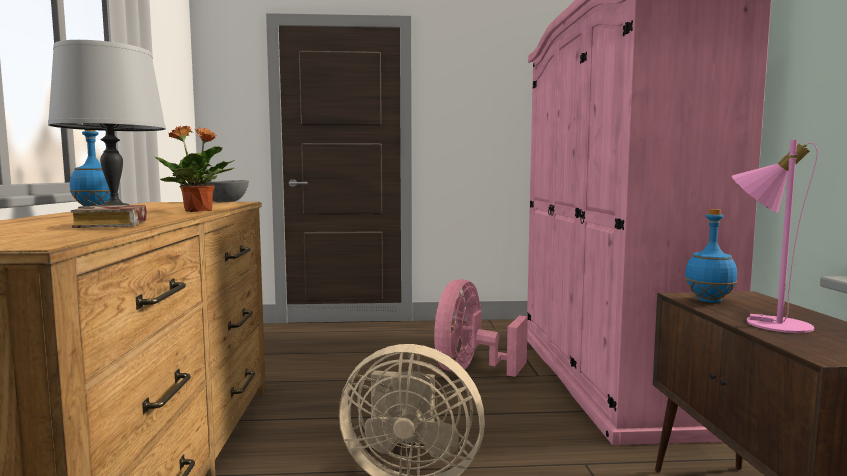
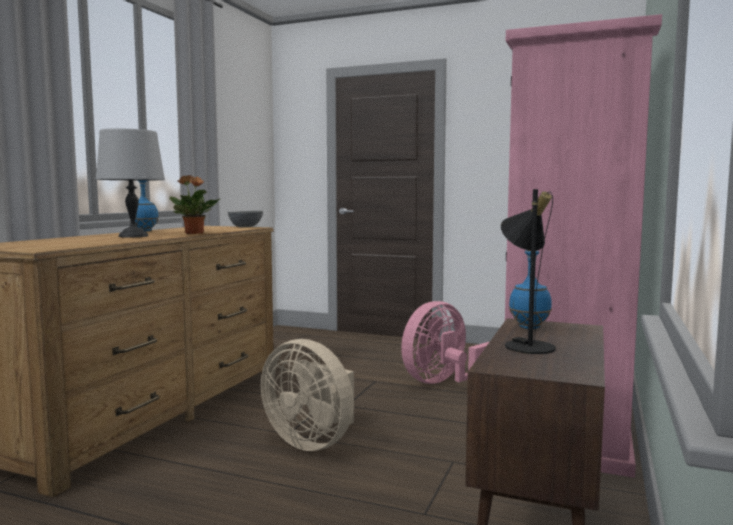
camera: 25 degrees right, 0 degrees up
book [71,205,147,228] -> none
pink table lamp [732,140,818,333] -> black table lamp [501,189,556,354]

